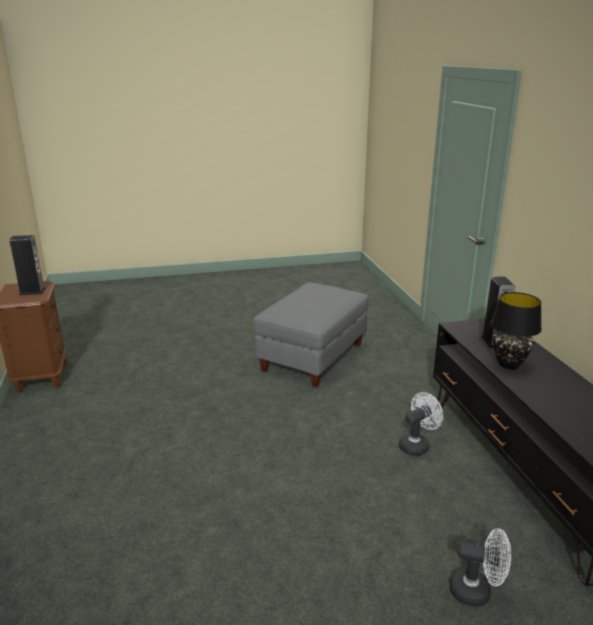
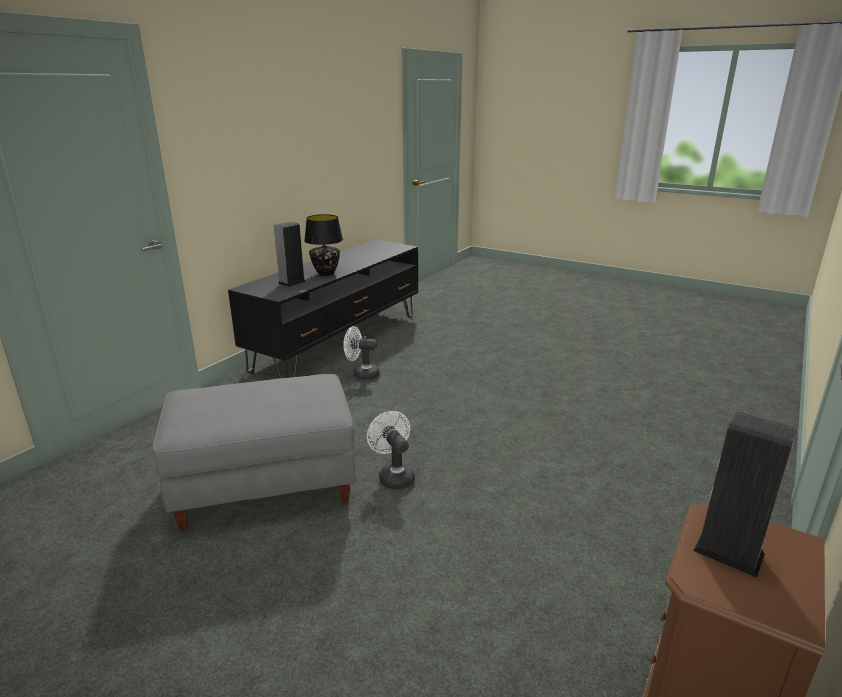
camera: 135 degrees left, 0 degrees up
white fan [450,528,511,606] -> white fan moved to [367,411,415,490]

